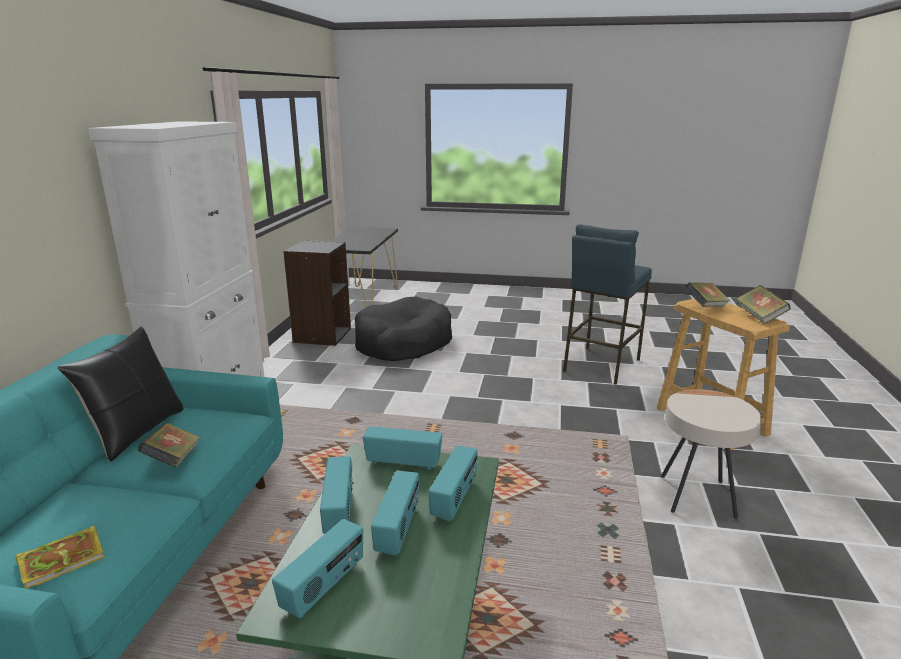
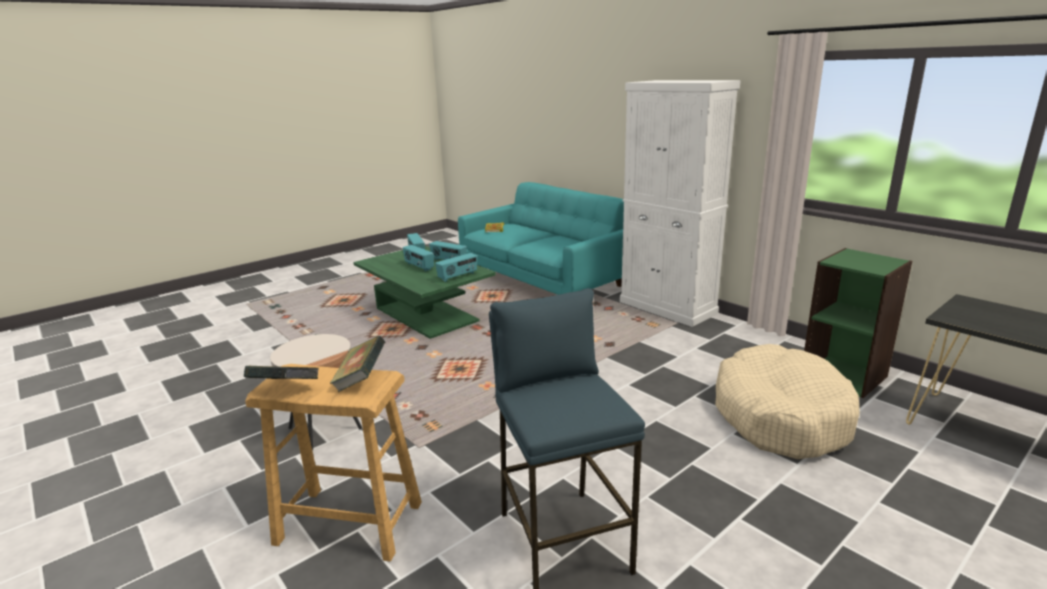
camera: 130 degrees right, 0 degrees up
black pillow [57,327,184,462] -> none
book [138,422,201,468] -> none
black bookcase [283,240,351,346] -> green bookcase [804,248,912,398]
black dog bed [355,296,452,361] -> beige dog bed [715,344,860,459]
radio [428,445,478,521] -> none

